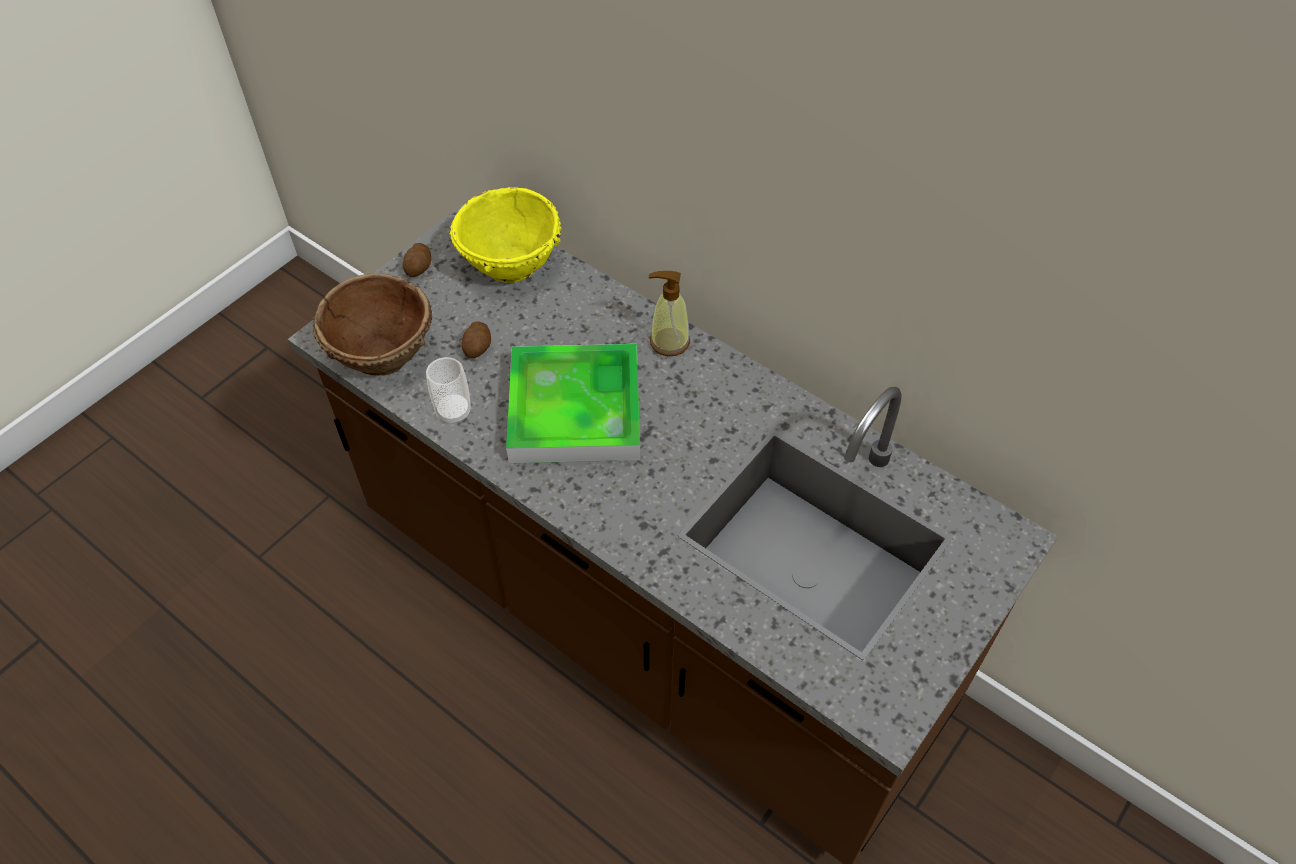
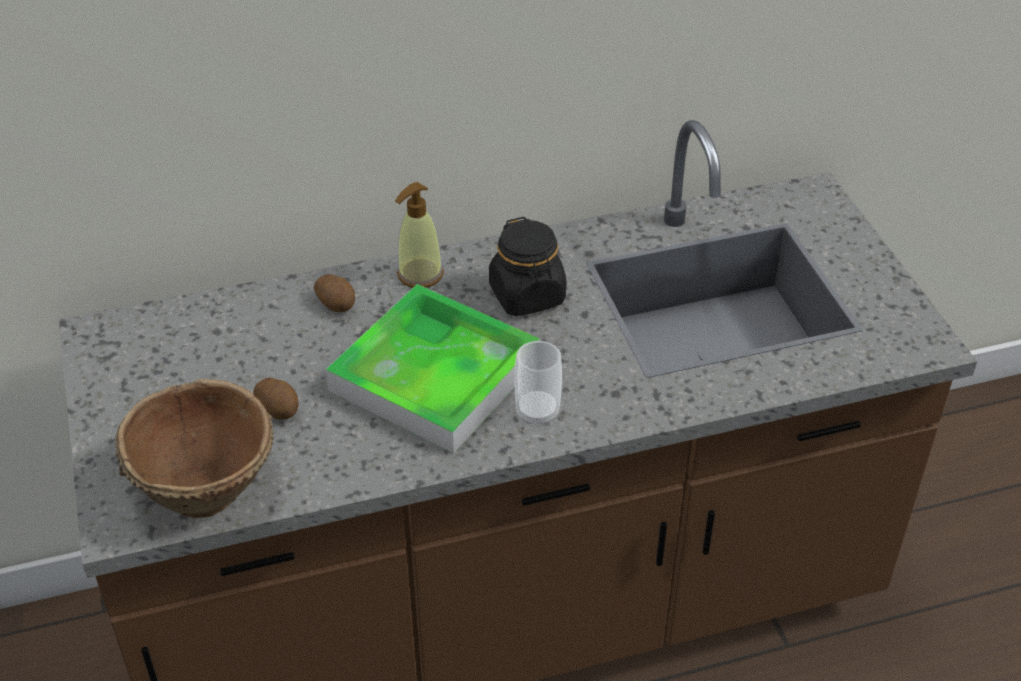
camera: 55 degrees left, 10 degrees down
potato [403,243,431,277] -> potato moved to [313,274,355,312]
cup [426,357,471,423] -> cup moved to [514,341,562,425]
yellow bowl [450,187,561,283] -> none
none -> black jar [489,217,566,316]

